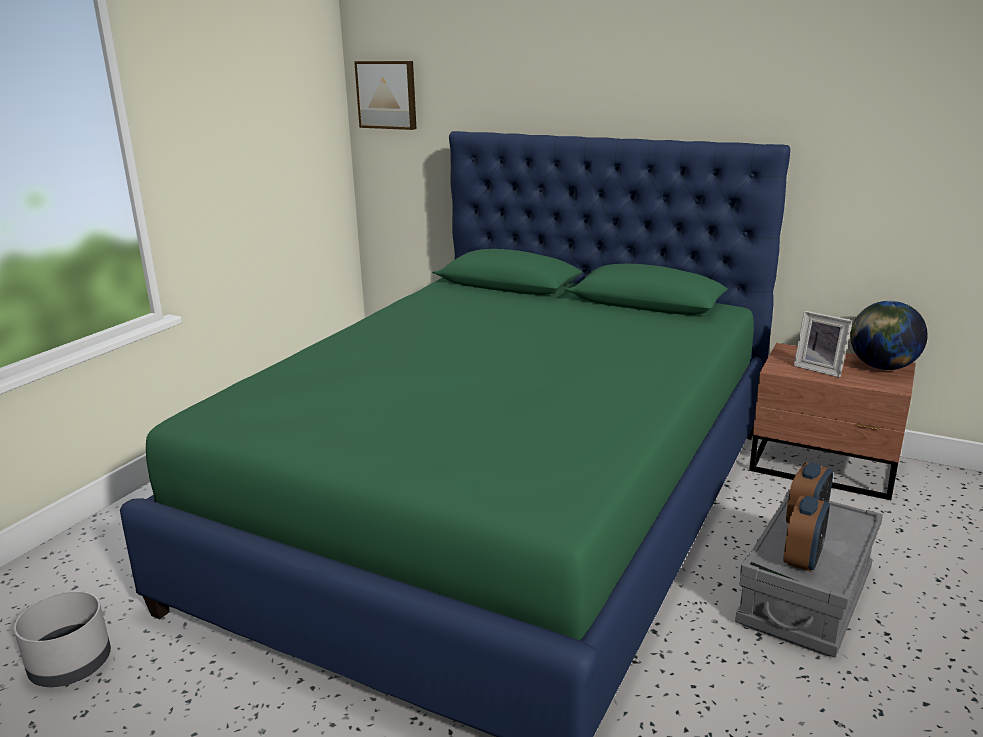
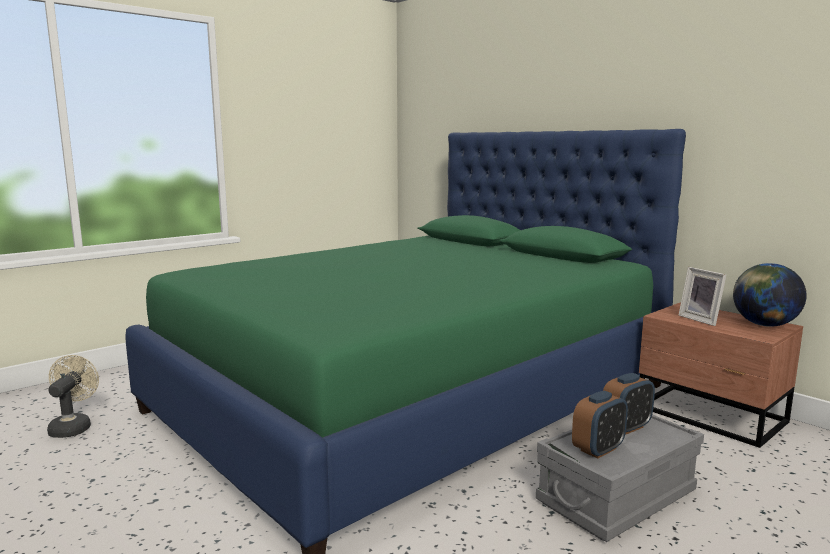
camera: 20 degrees right, 10 degrees down
grey planter [14,591,111,687] -> beige fan [47,355,99,438]
picture [354,61,417,130] -> none

